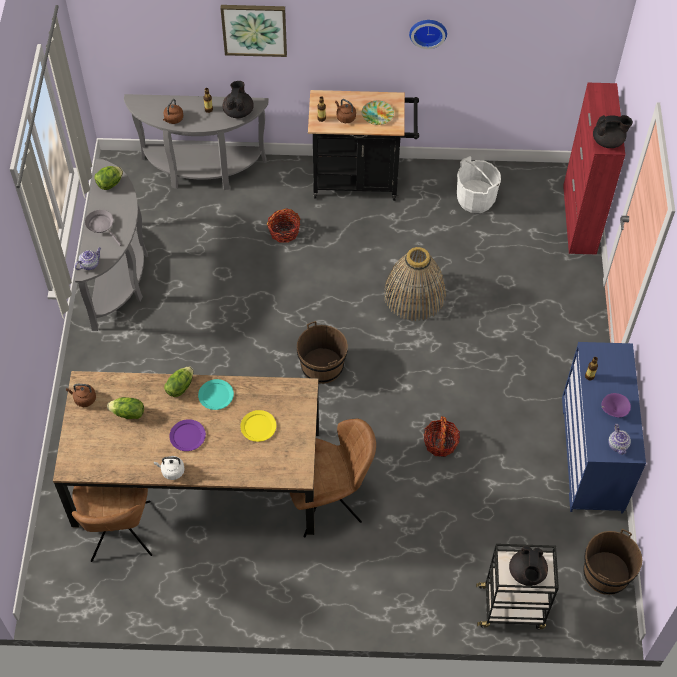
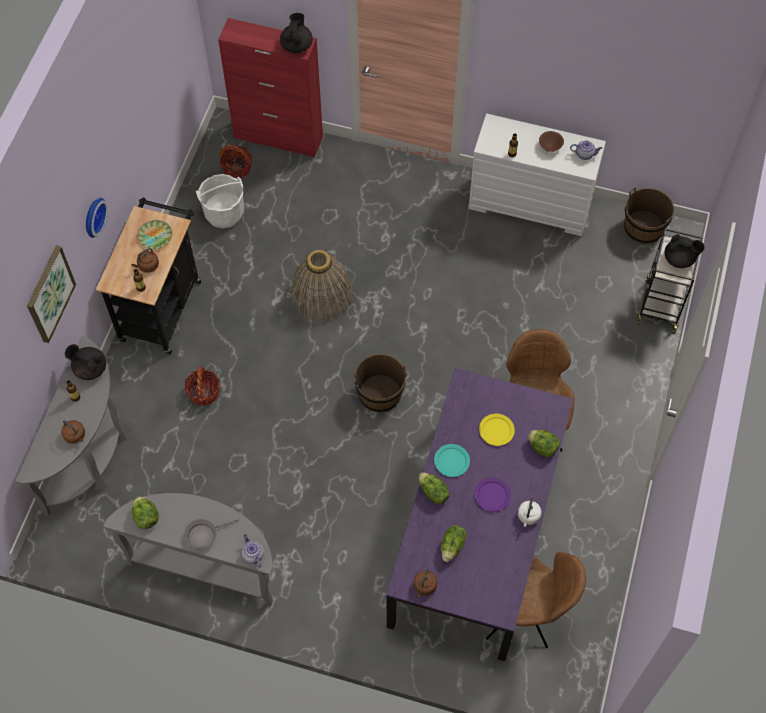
camera: 75 degrees left, 5 degrees up
brown dining table [53,371,319,535] -> purple dining table [386,368,573,662]
wall clock [409,20,447,49] -> wall clock moved to [86,198,108,238]
basket [424,416,460,457] -> basket moved to [219,145,252,178]
blue dresser [562,342,646,514] -> white dresser [468,113,606,236]
purple bowl [601,393,631,417] -> brown bowl [539,131,564,152]
none -> lettuce [528,430,560,457]

